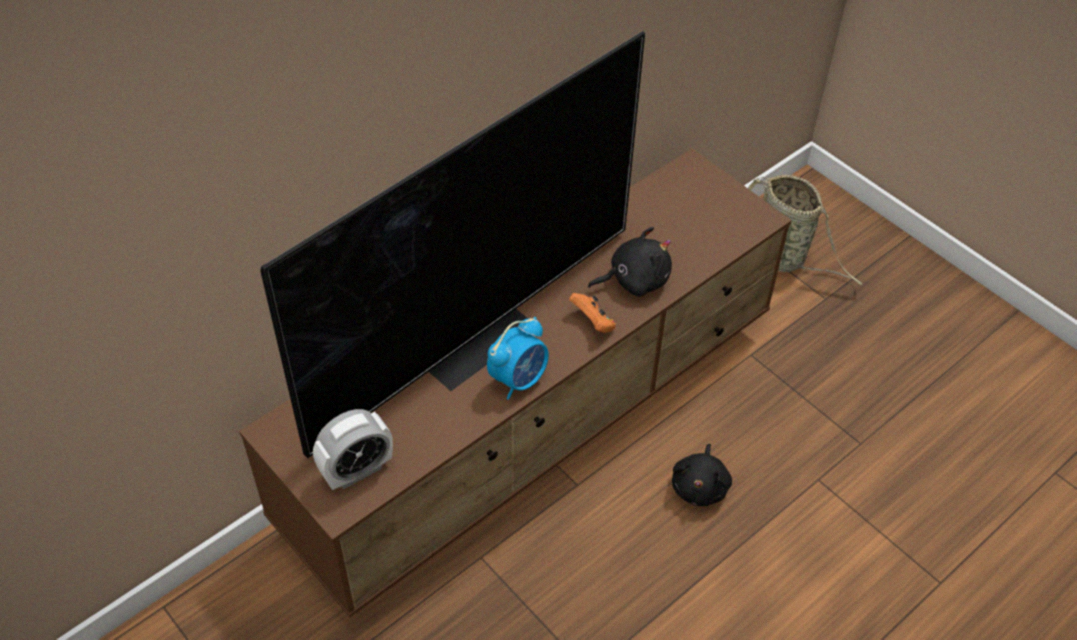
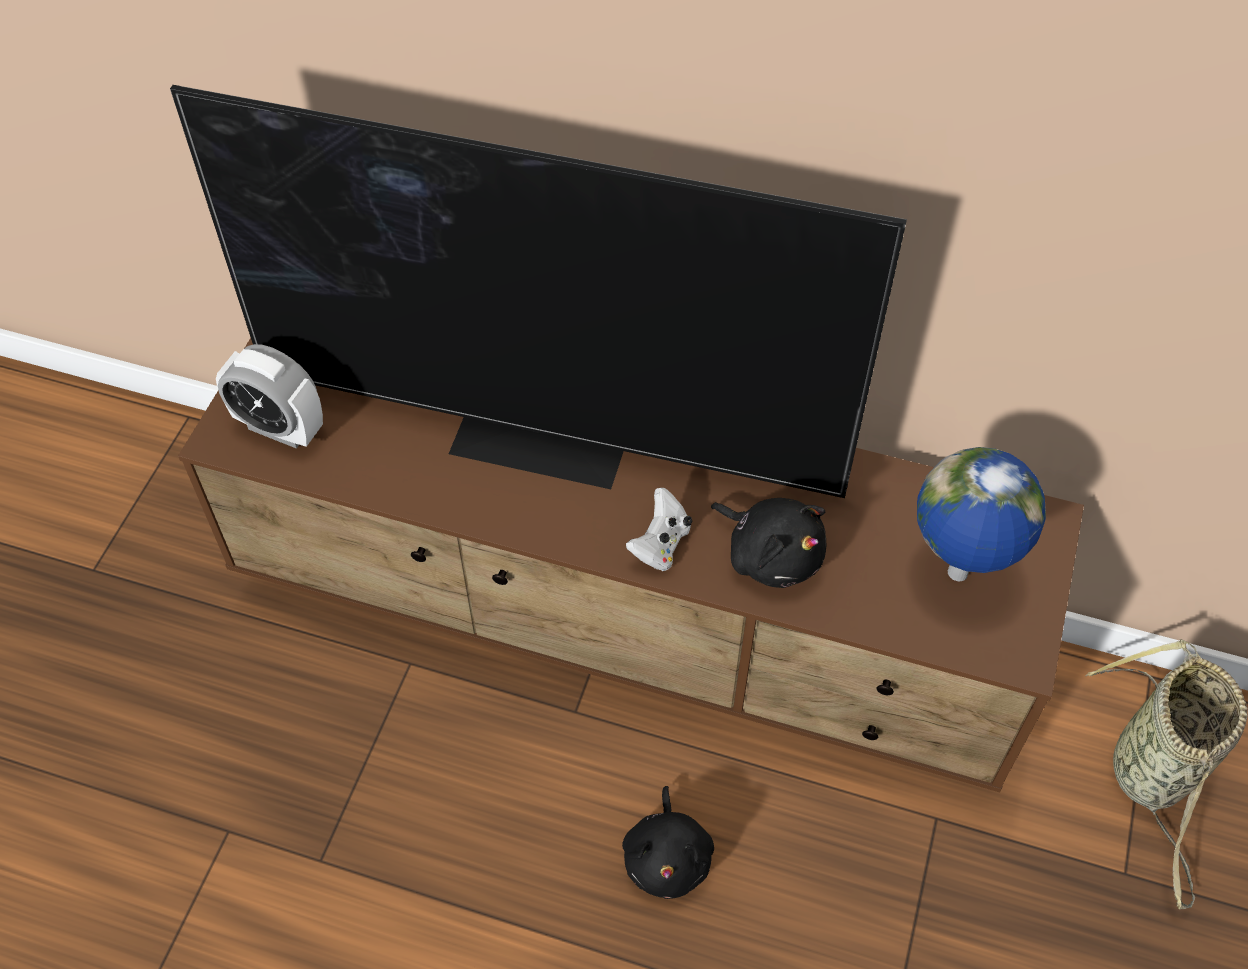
camera: 60 degrees right, 5 degrees up
alarm clock [487,317,549,400] -> none
orange game controller [569,293,616,333] -> white game controller [626,488,692,571]
black plush toy [672,444,732,506] -> black plush toy turned 75 degrees counterclockwise [622,786,714,899]
none -> globe [917,447,1046,581]

